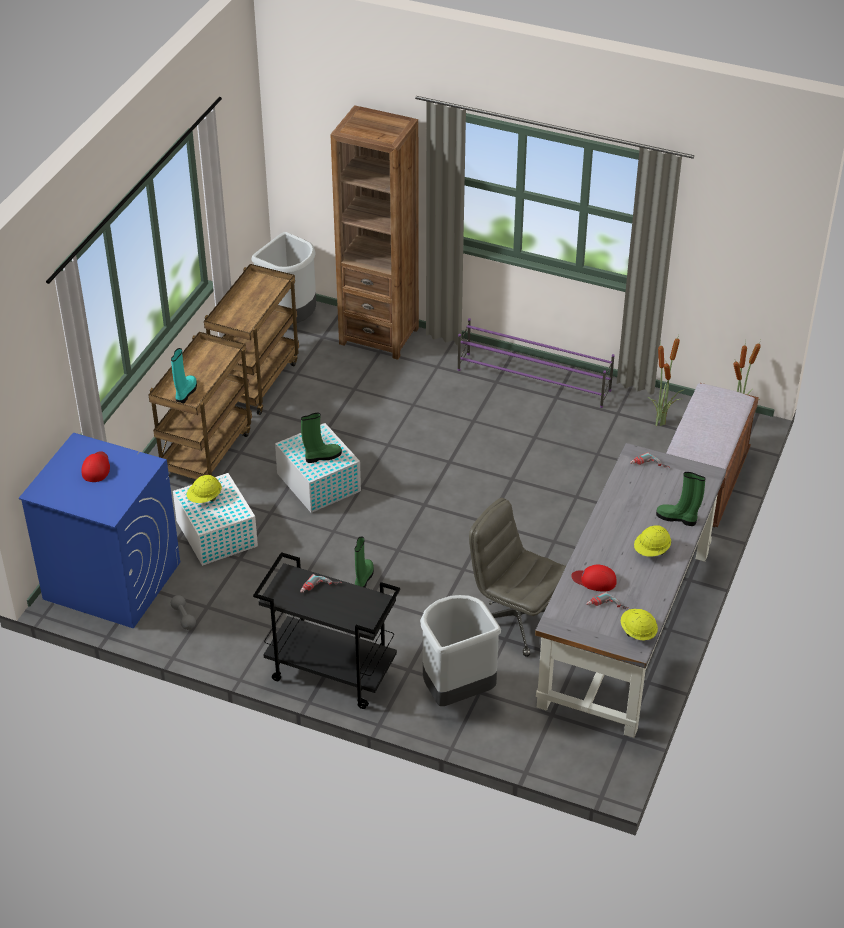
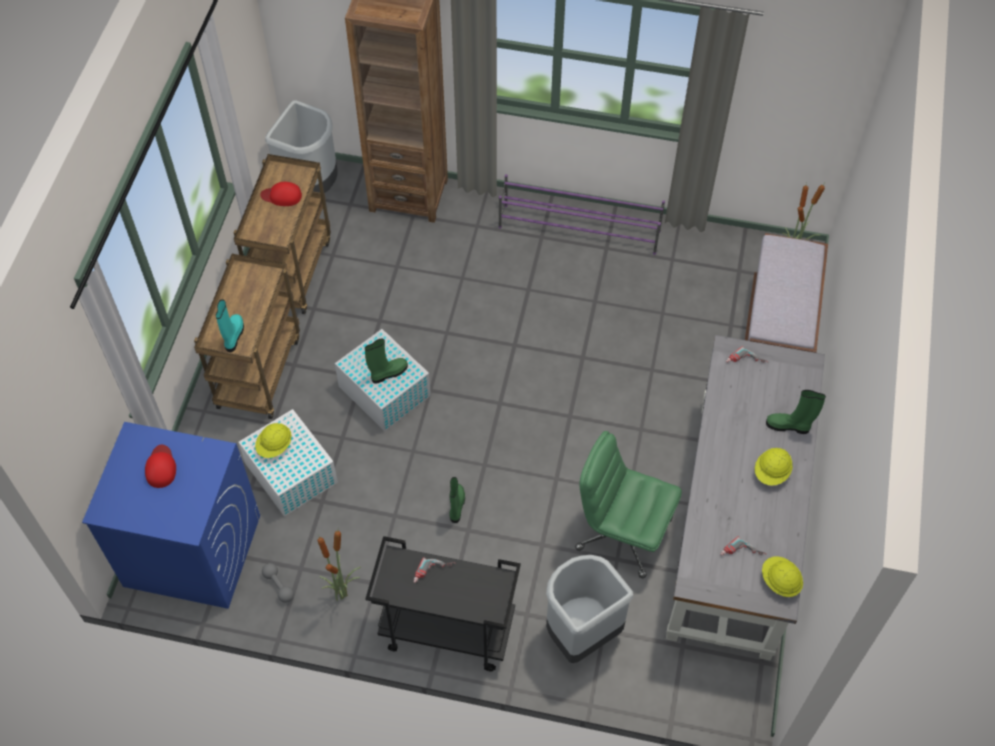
camera: 10 degrees left, 15 degrees up
grey office chair [469,498,566,657] -> green office chair [575,431,682,578]
red cap [571,565,617,592] -> red cap moved to [260,182,302,206]
potted plant [648,335,683,426] -> potted plant moved to [317,531,361,601]

